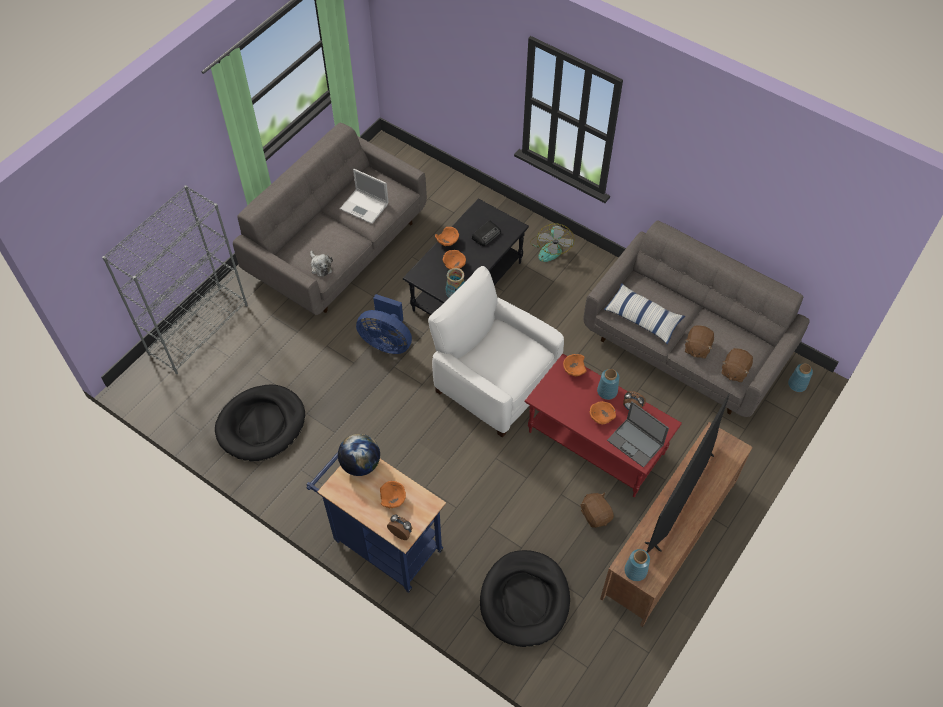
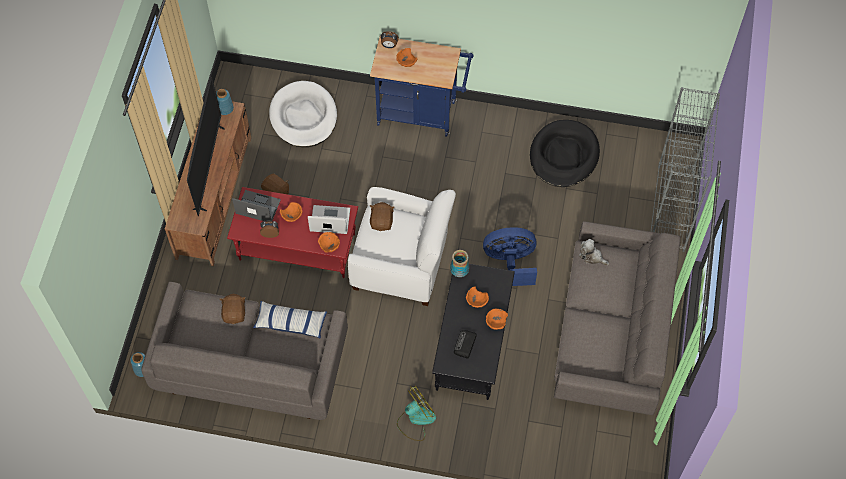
camera: 155 degrees right, 5 degrees up
globe [338,434,380,476] -> none
laptop [340,169,389,224] -> laptop moved to [308,205,350,234]
black dog bed [480,550,570,647] -> white dog bed [269,81,337,147]
fan [530,223,575,262] -> fan turned 75 degrees clockwise [397,386,436,441]
blue vase [597,369,619,400] -> none
brown plush toy [721,348,753,382] -> brown plush toy moved to [370,202,394,231]

